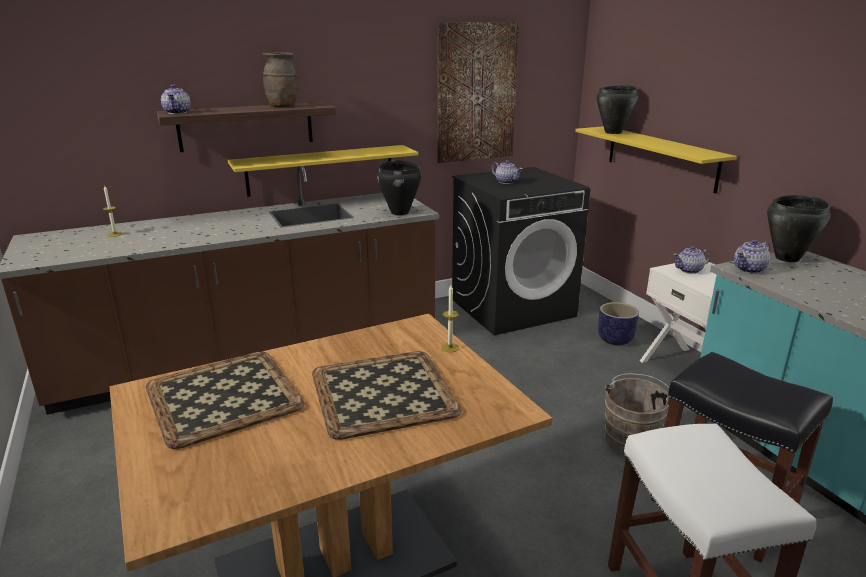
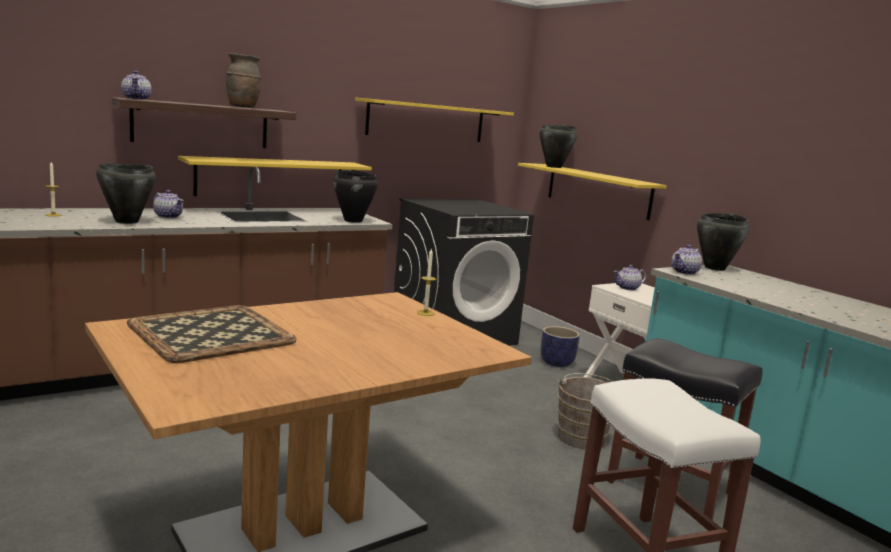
camera: 10 degrees left, 10 degrees down
tray [312,351,462,440] -> none
picture [438,22,519,163] -> yellow shelf [355,98,514,142]
teapot [491,160,523,184] -> teapot moved to [153,190,183,218]
none -> black cooking pot [96,163,156,224]

